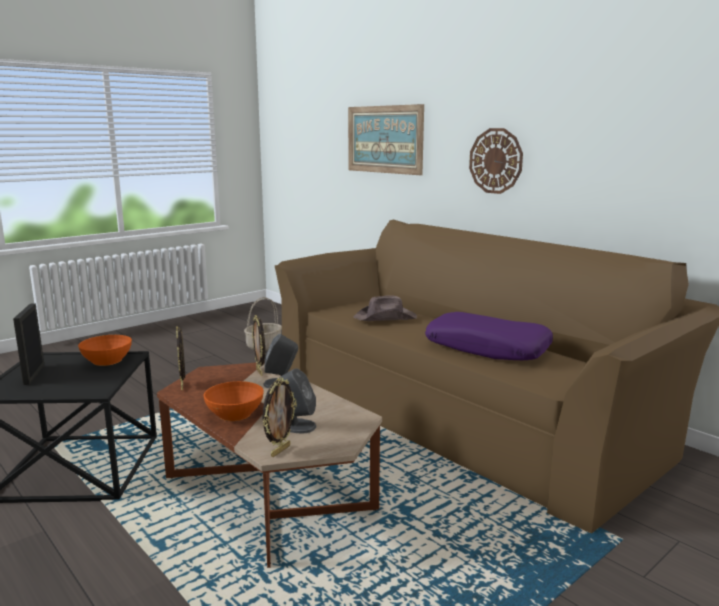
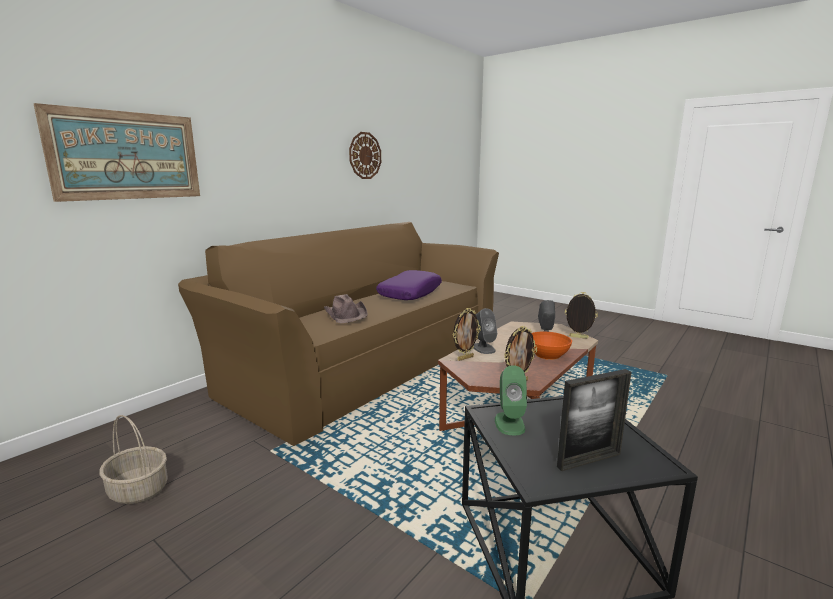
camera: 100 degrees left, 0 degrees up
orange bowl [78,335,132,366] -> green speaker [495,365,527,435]
wall clock [469,128,523,194] -> wall clock moved to [349,132,381,179]

